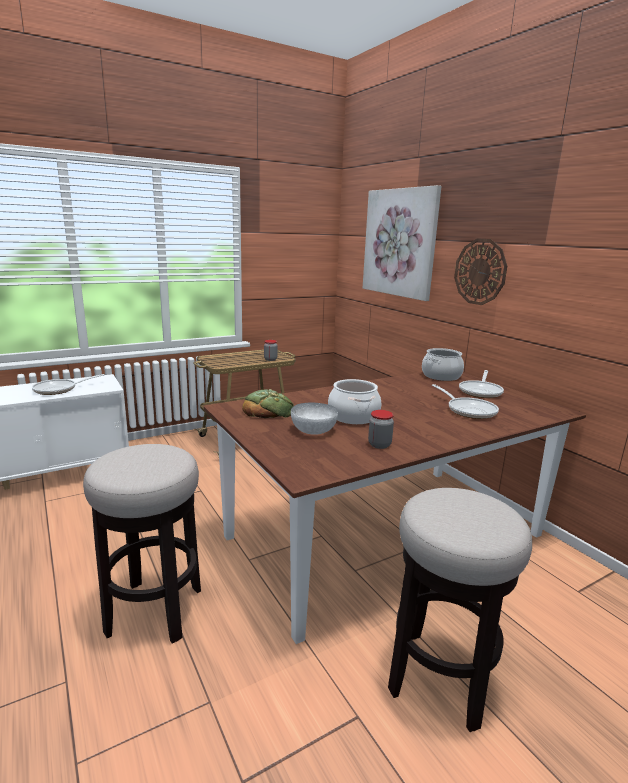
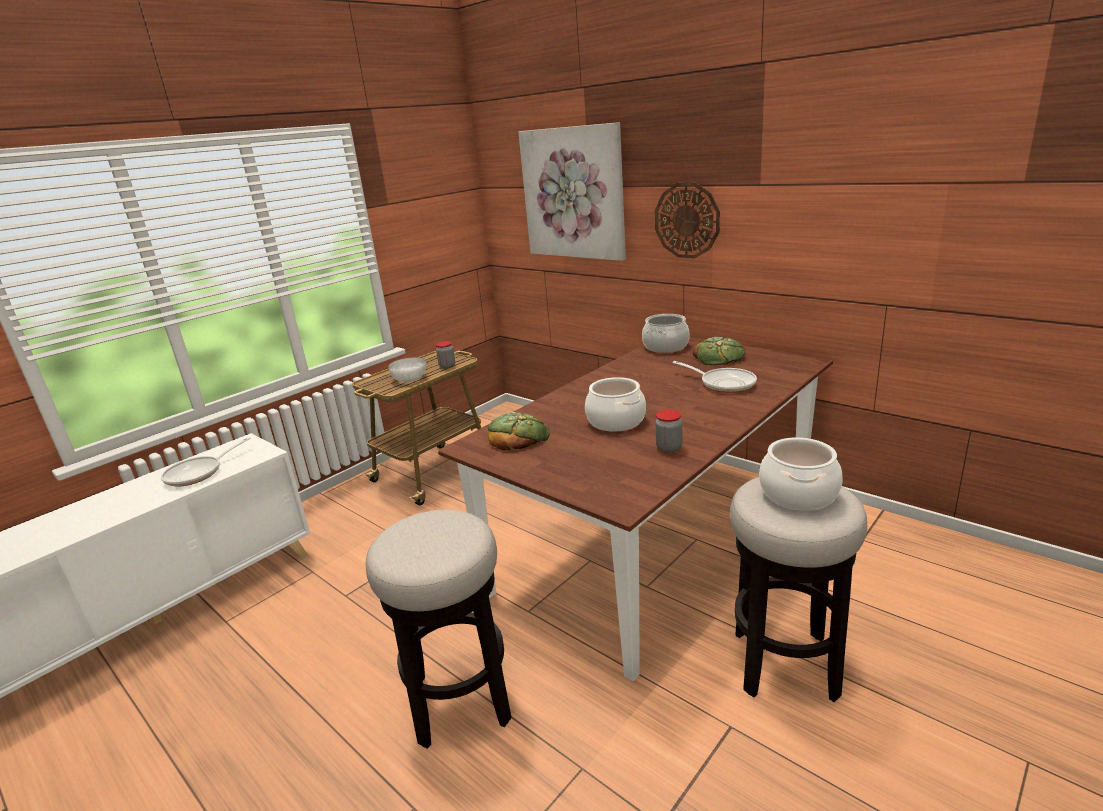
camera: 15 degrees left, 5 degrees up
white bowl [291,402,338,435] -> white bowl moved to [388,357,426,382]
frying pan [459,370,504,398] -> bread [693,337,745,366]
none -> cooking pot [759,437,843,511]

